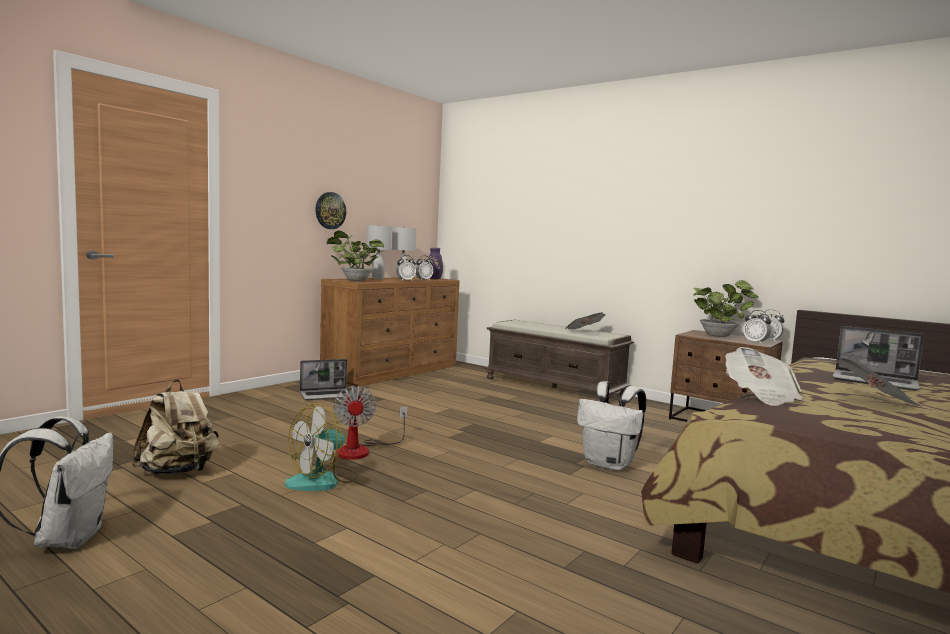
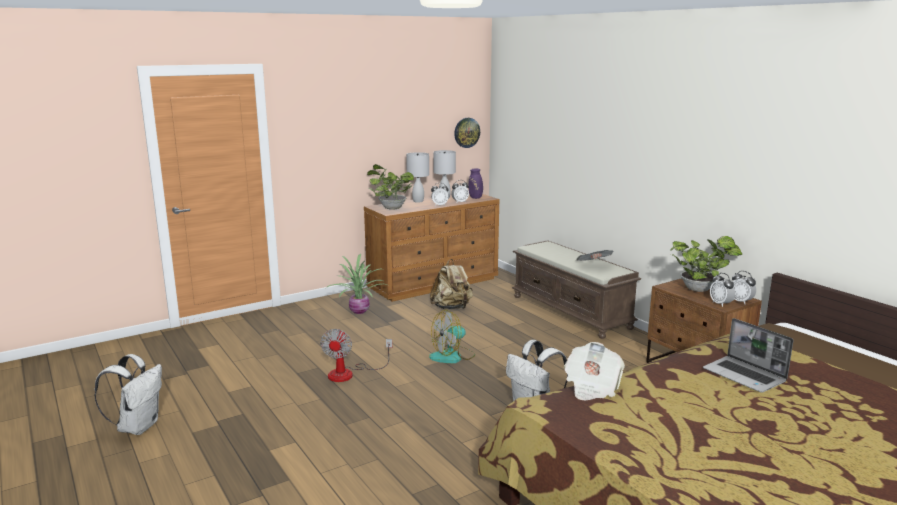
camera: 20 degrees right, 10 degrees up
beige backpack [132,380,219,475] -> beige backpack moved to [430,259,473,309]
fan [284,403,358,491] -> fan moved to [429,310,475,363]
laptop [300,359,350,400] -> potted plant [325,254,387,314]
wall clock [315,192,346,229] -> wall clock moved to [454,118,480,148]
newspaper [836,358,922,406] -> none

